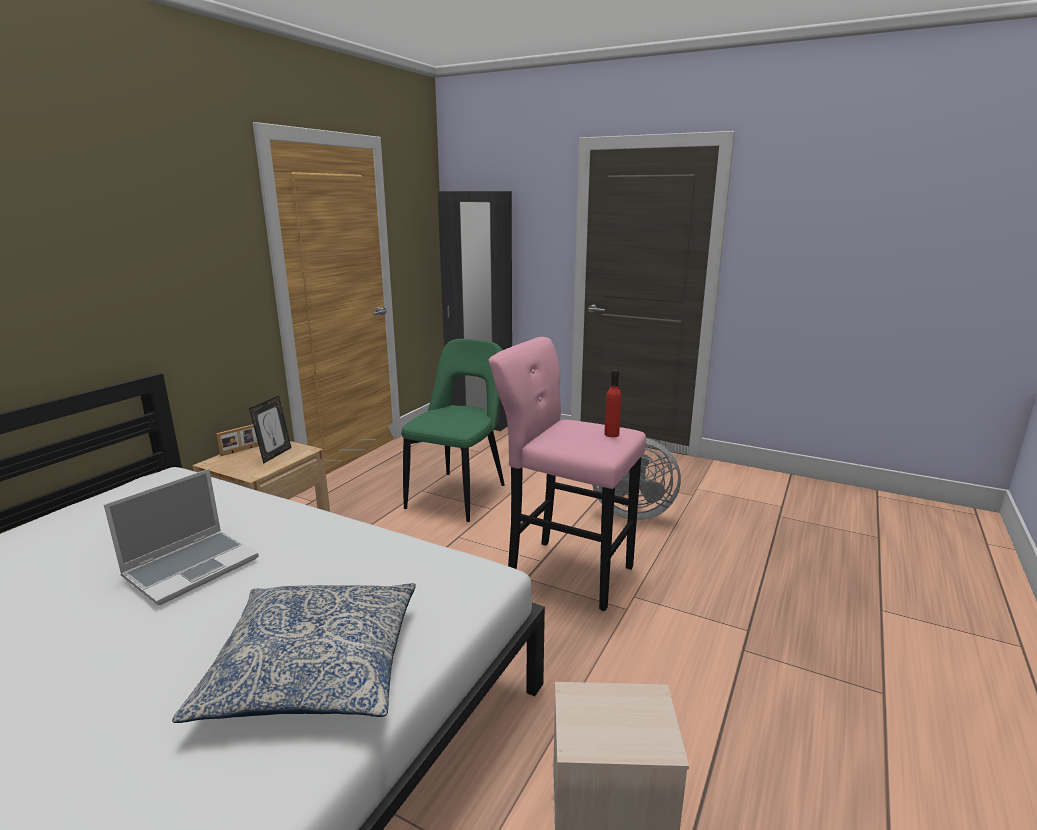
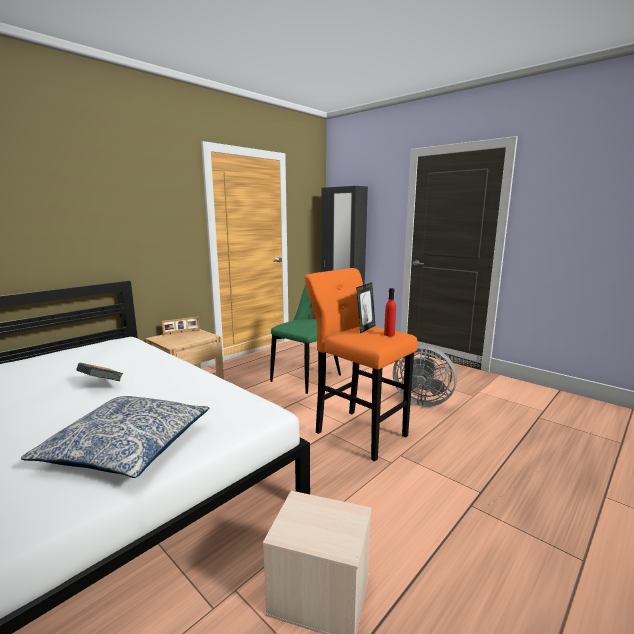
camera: 15 degrees right, 5 degrees down
laptop [104,469,259,605] -> book [76,363,124,381]
picture frame [249,396,291,464] -> picture frame moved to [356,283,375,334]
pink stool [489,337,646,611] -> orange stool [304,268,417,461]

